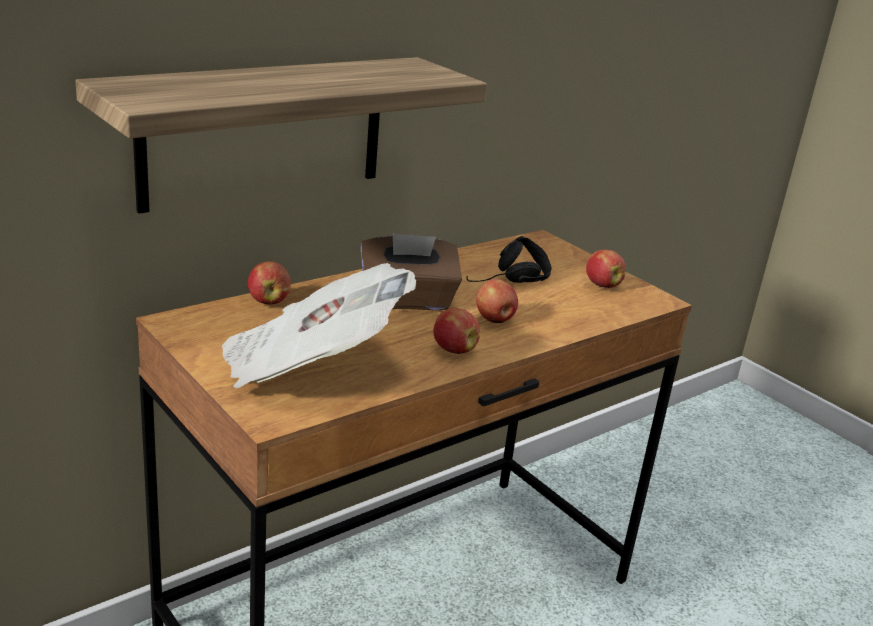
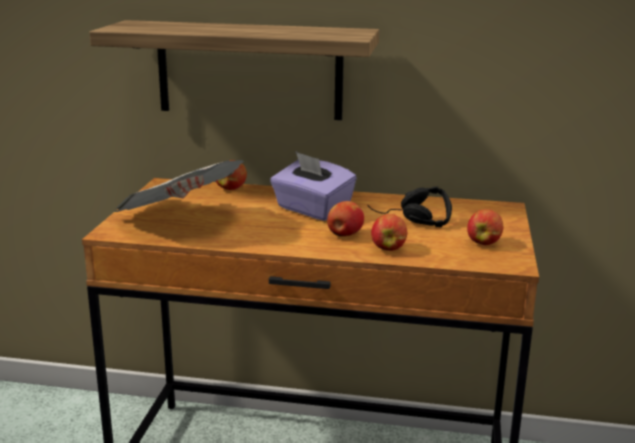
camera: 50 degrees right, 5 degrees down
brown tissue box [360,233,462,310] -> purple tissue box [270,151,357,221]
apple [433,308,480,354] -> apple moved to [371,214,407,251]

